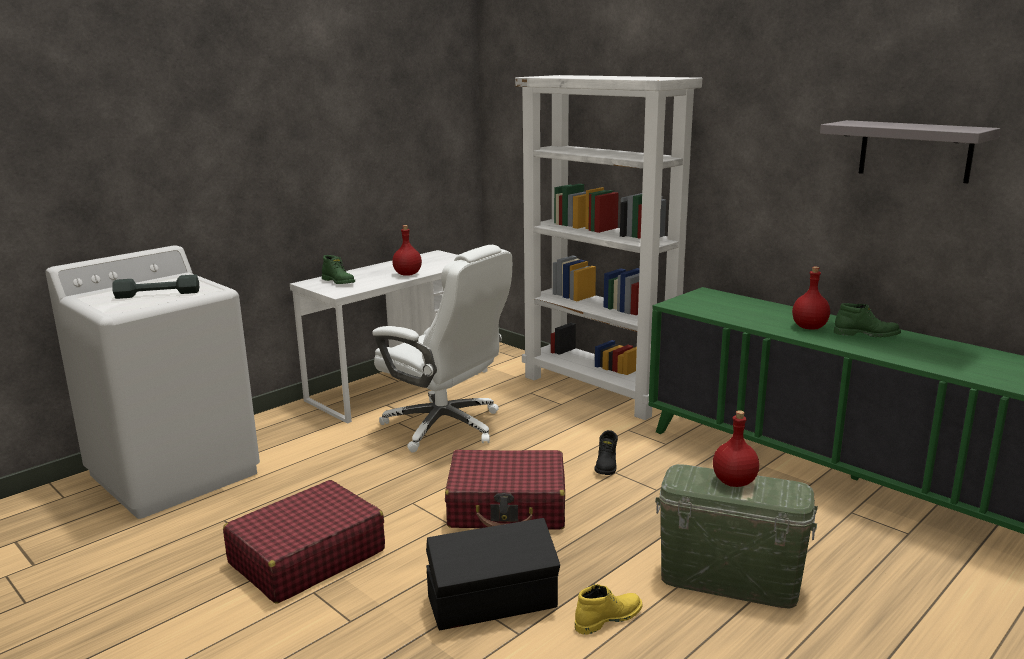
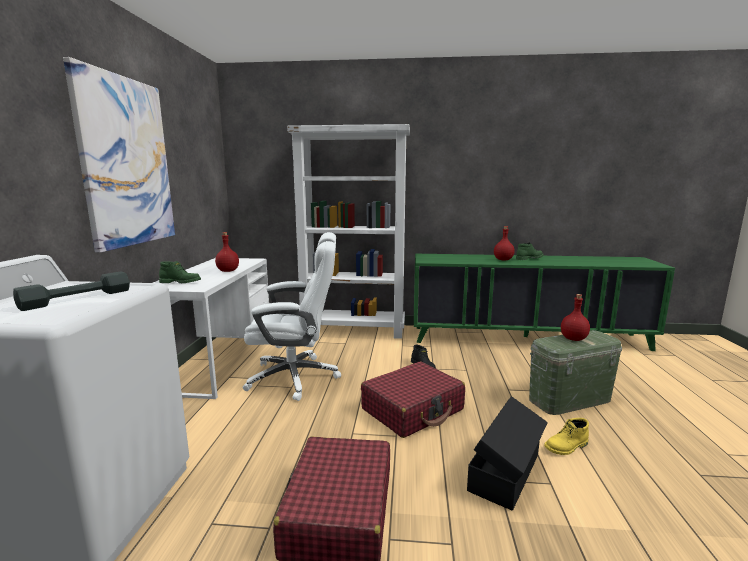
camera: 40 degrees left, 5 degrees down
yellow boot [575,584,643,635] -> yellow boot turned 135 degrees counterclockwise [544,418,589,455]
grey shelf [820,120,1001,183] -> none
none -> picture [63,57,175,253]

